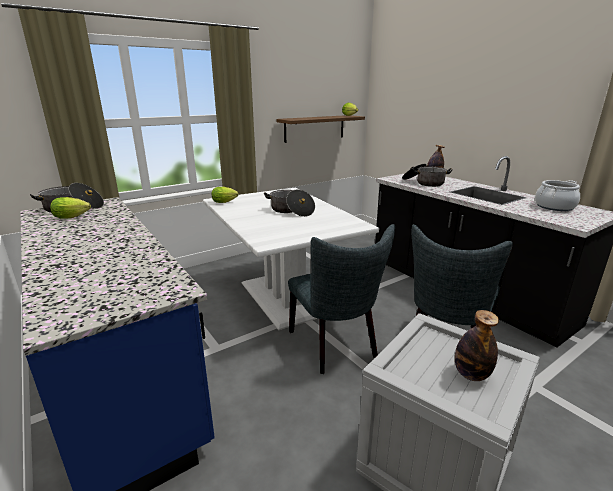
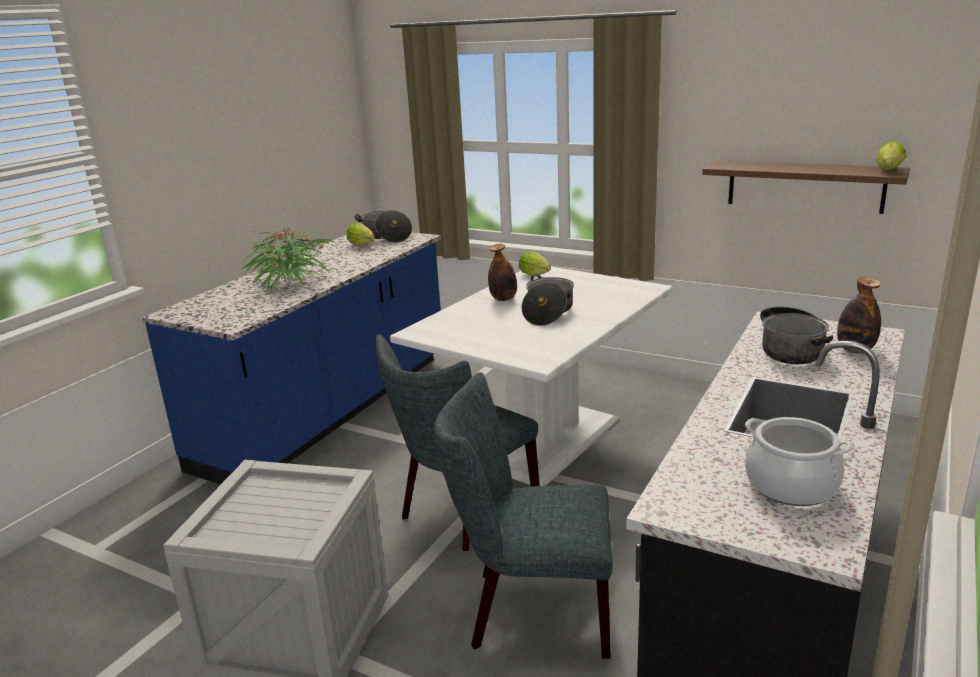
camera: 65 degrees right, 0 degrees up
bottle [455,310,499,381] -> bottle moved to [488,244,517,301]
none -> potted plant [241,227,335,292]

